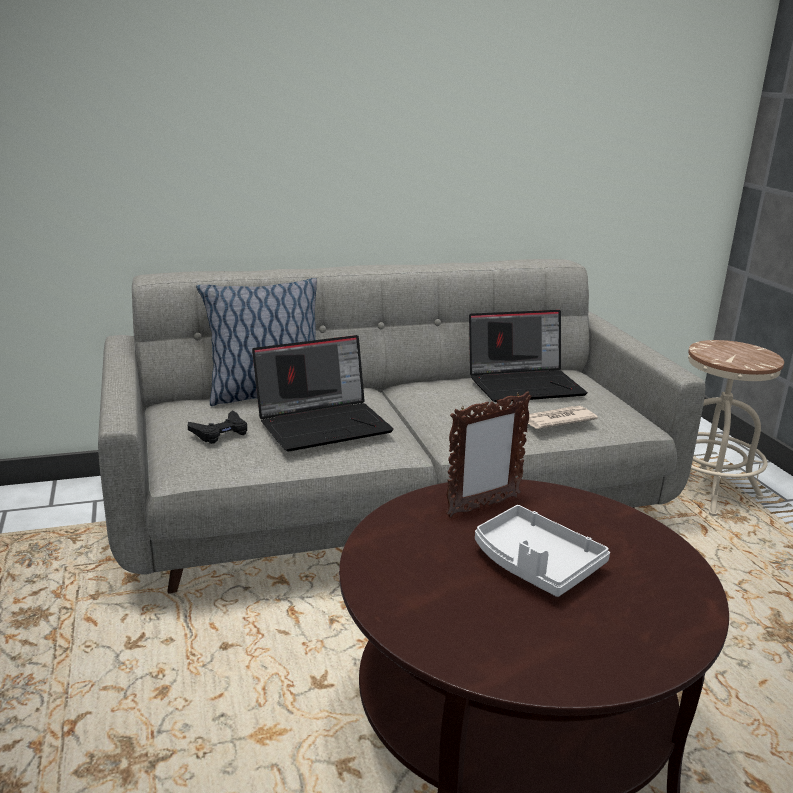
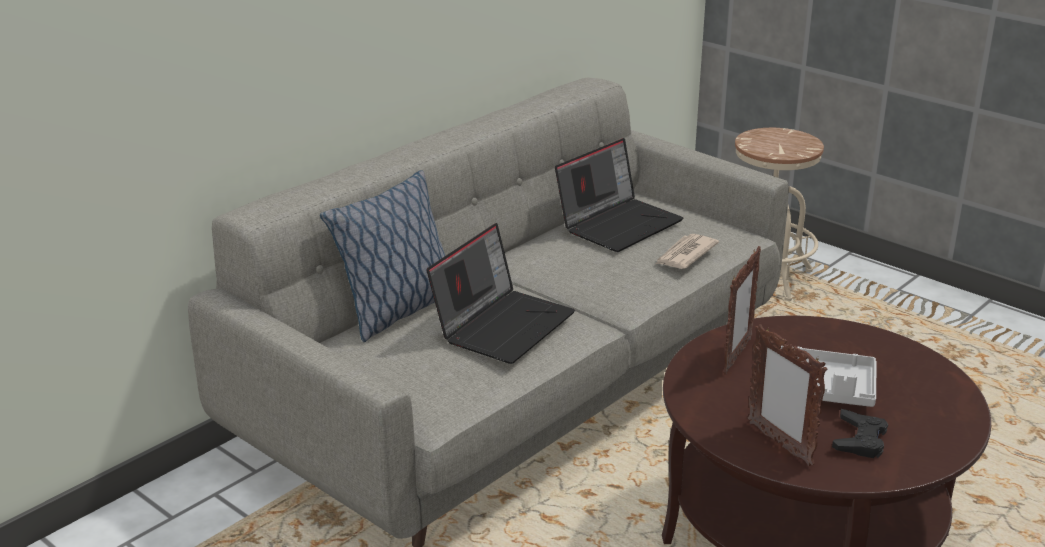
camera: 30 degrees left, 5 degrees up
black game controller [188,411,247,444] -> black game controller moved to [832,409,888,458]
none -> picture frame [747,324,828,466]

